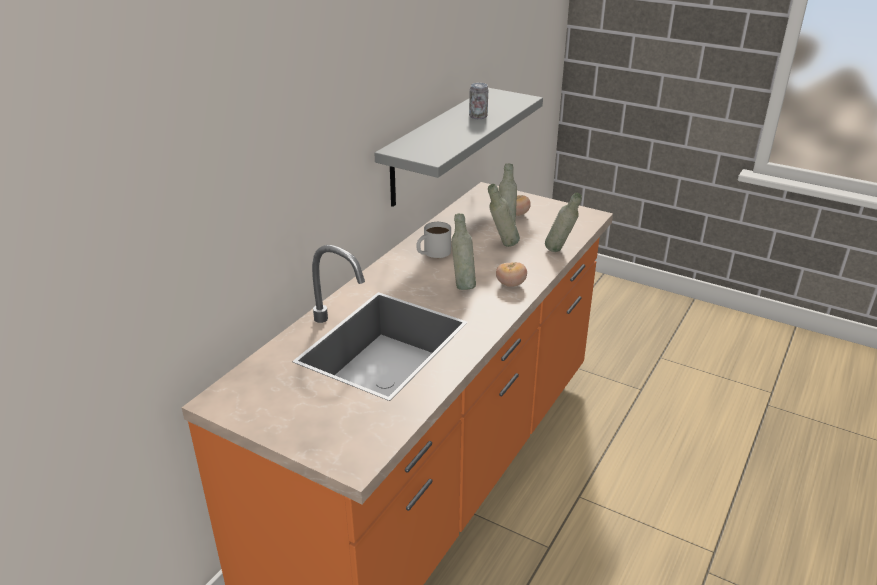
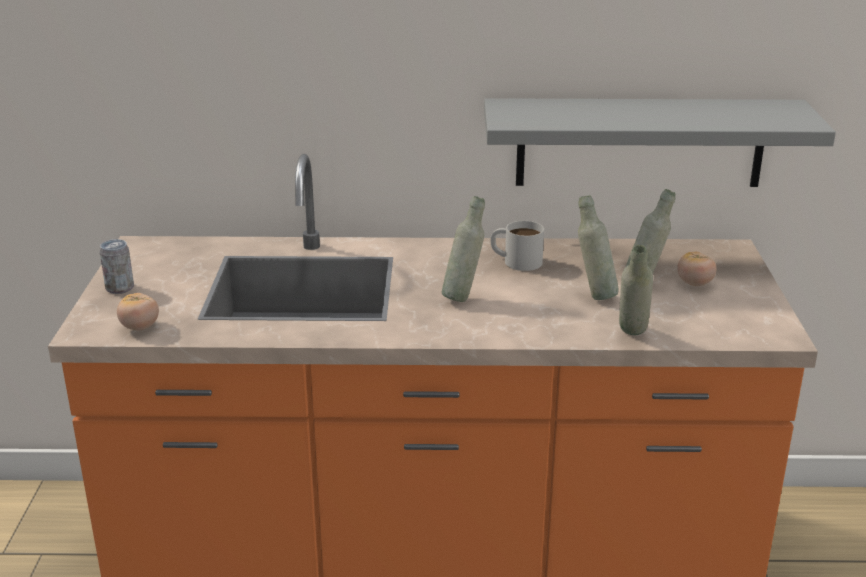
camera: 60 degrees right, 5 degrees down
can [469,83,488,119] -> can moved to [100,239,134,294]
tomato [496,262,527,287] -> tomato moved to [117,293,159,330]

